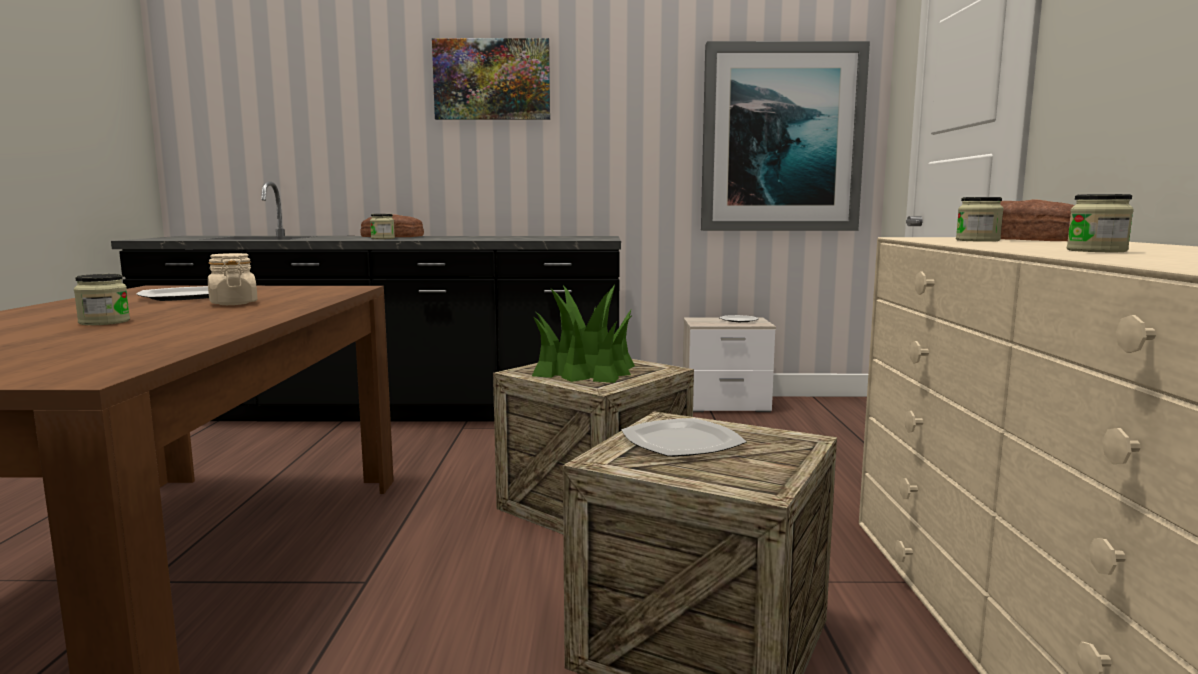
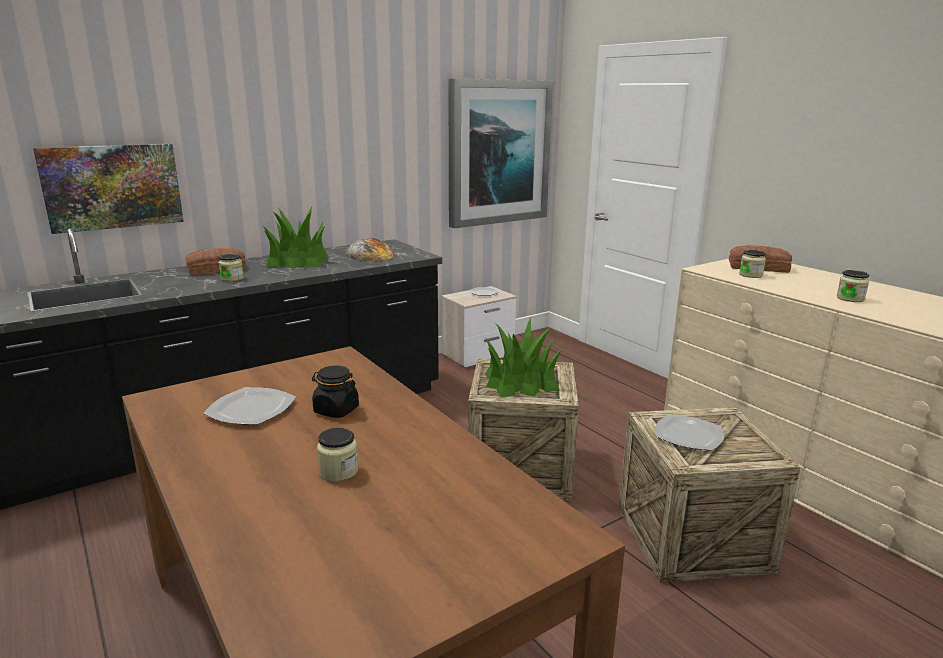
camera: 35 degrees left, 10 degrees up
beige jar [208,253,258,305] -> black jar [312,365,359,418]
picture [432,38,550,120] -> picture moved to [33,143,184,234]
none -> potted plant [264,207,328,269]
none -> bread [345,238,395,262]

